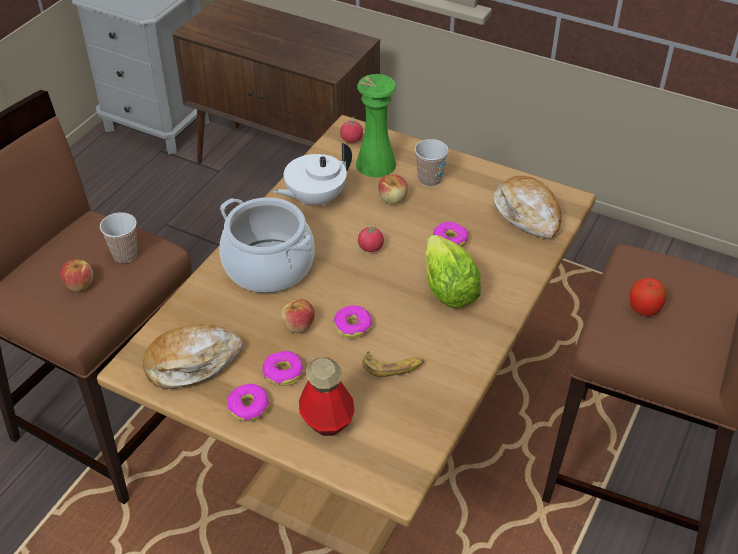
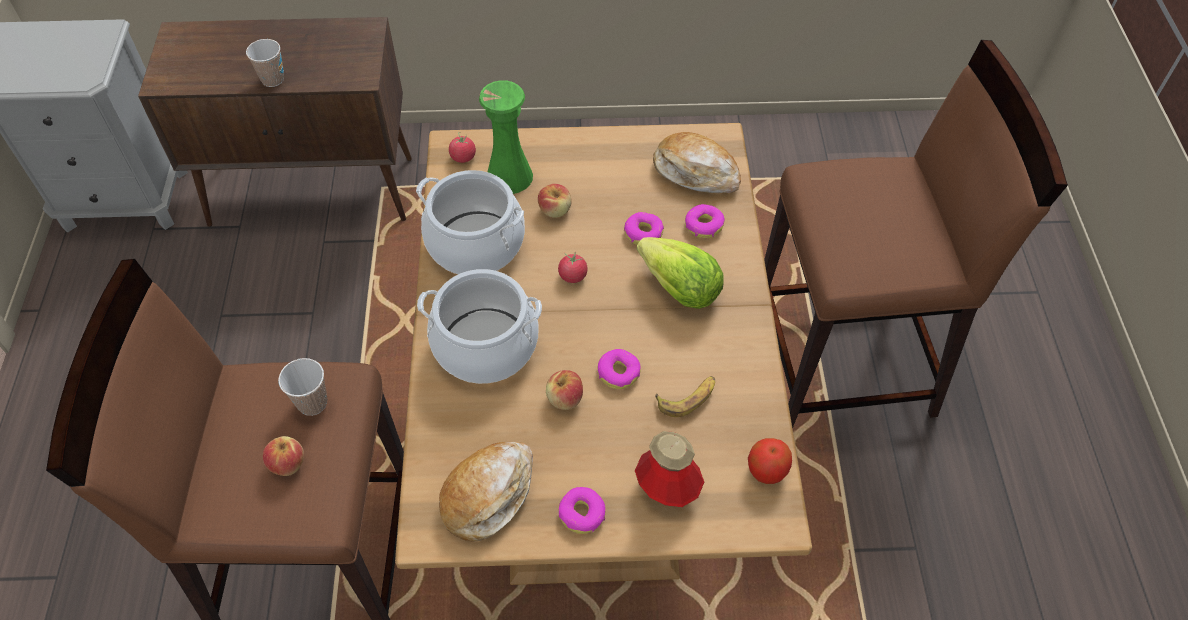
camera: 30 degrees left, 10 degrees up
donut [262,351,303,386] -> donut moved to [685,204,725,238]
white teapot [273,142,352,207] -> cooking pot [416,170,525,274]
cup [415,139,449,187] -> cup moved to [246,39,284,87]
apple [629,278,667,316] -> apple moved to [748,438,792,484]

